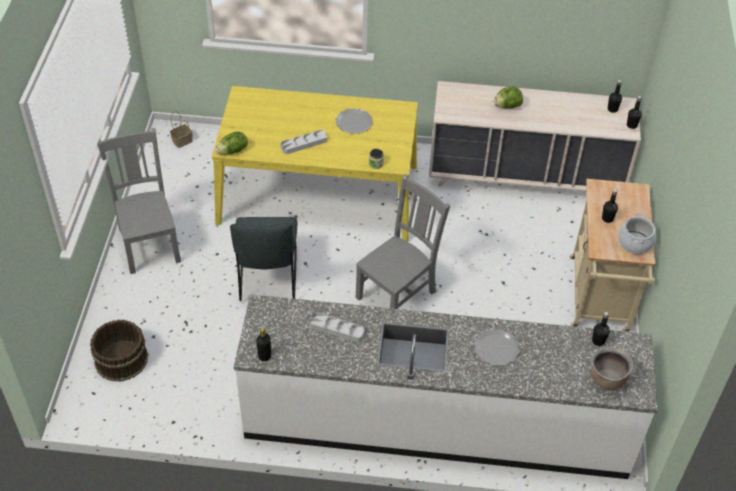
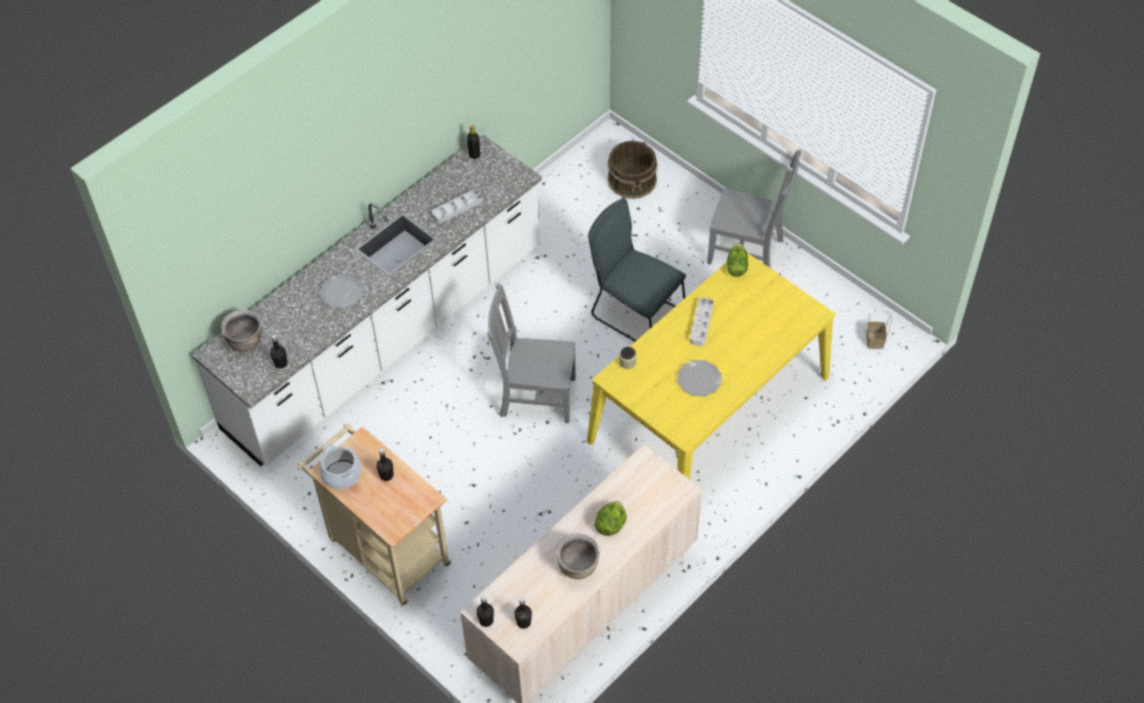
camera: 130 degrees right, 5 degrees up
grey chair [355,174,450,309] -> grey chair turned 105 degrees clockwise [487,283,576,423]
none -> brown cooking pot [557,534,600,579]

